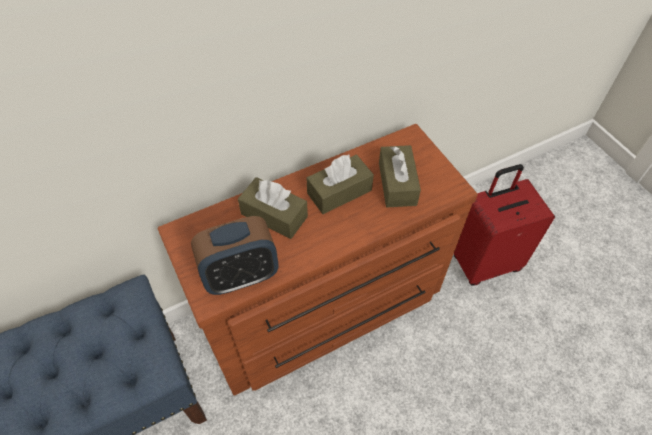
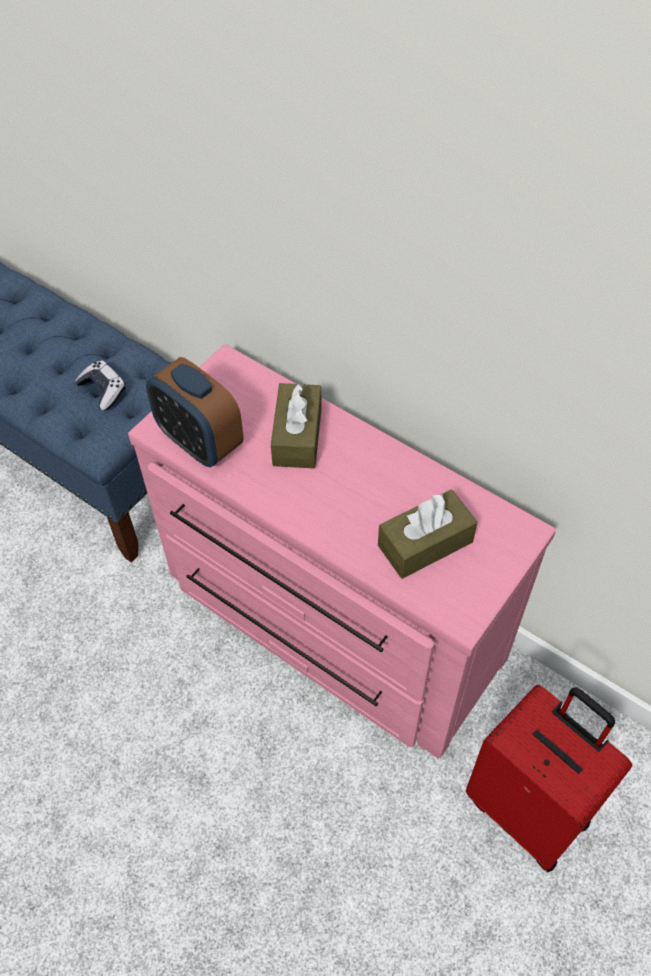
camera: 65 degrees right, 0 degrees up
brown dresser [157,124,478,395] -> pink dresser [128,344,556,759]
brown tissue box [306,155,374,214] -> none
none -> game controller [75,360,126,411]

